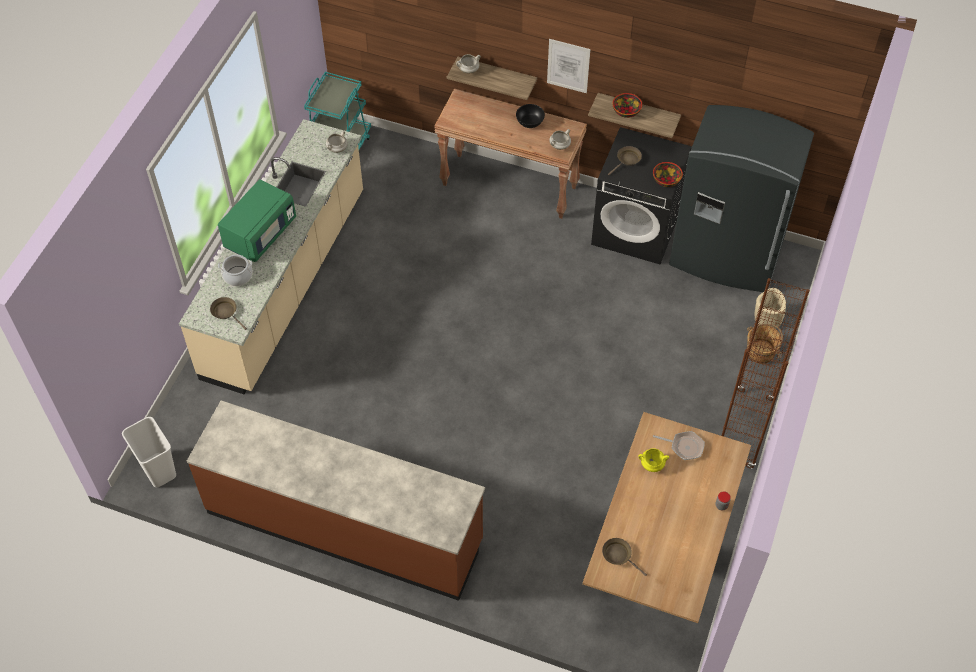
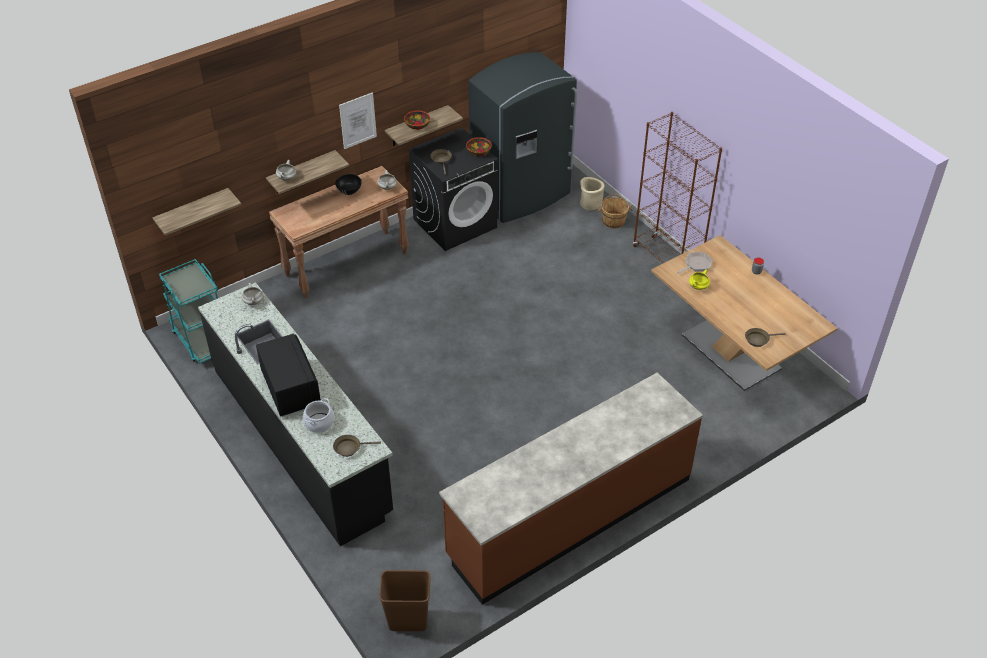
camera: 55 degrees left, 10 degrees down
white trash can [122,417,176,487] -> brown trash can [379,570,431,631]
beige counter [179,119,363,394] -> black counter [198,282,393,546]
green microwave [218,179,296,262] -> black microwave [256,334,321,417]
none -> shelf [152,188,242,236]

